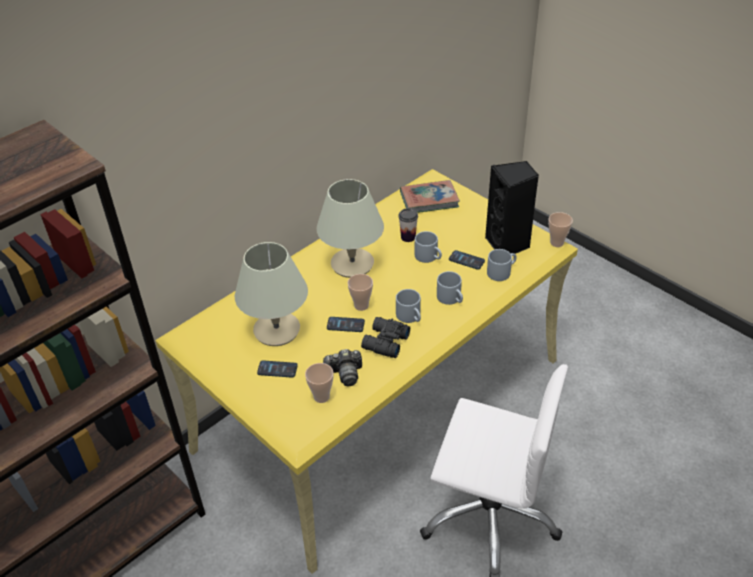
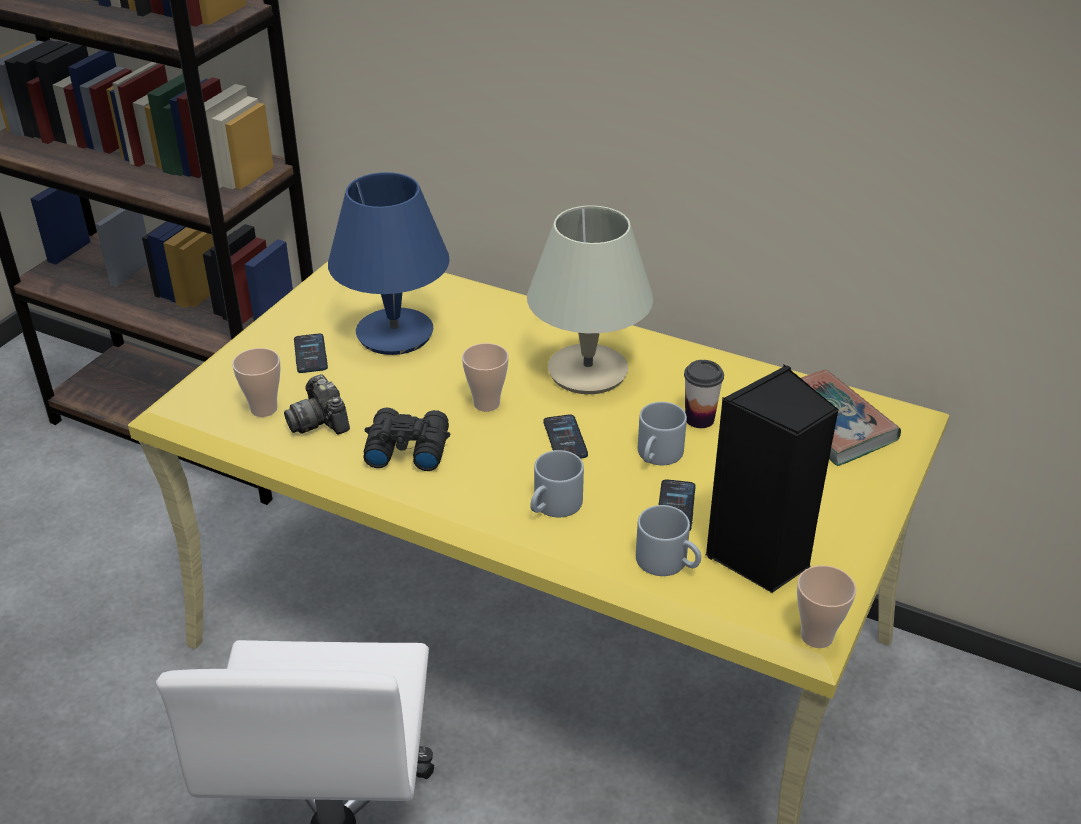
camera: 70 degrees right, 5 degrees down
beige table lamp [235,242,308,346] -> blue table lamp [328,172,450,355]
phone [327,317,365,332] -> phone moved to [544,414,588,459]
grey mug [396,289,421,323] -> none

